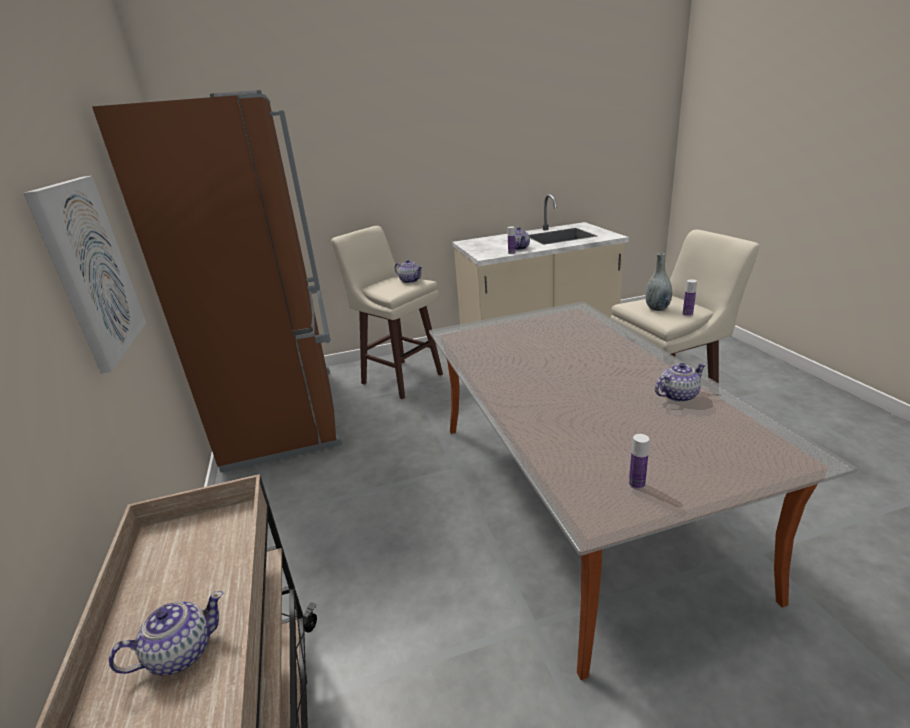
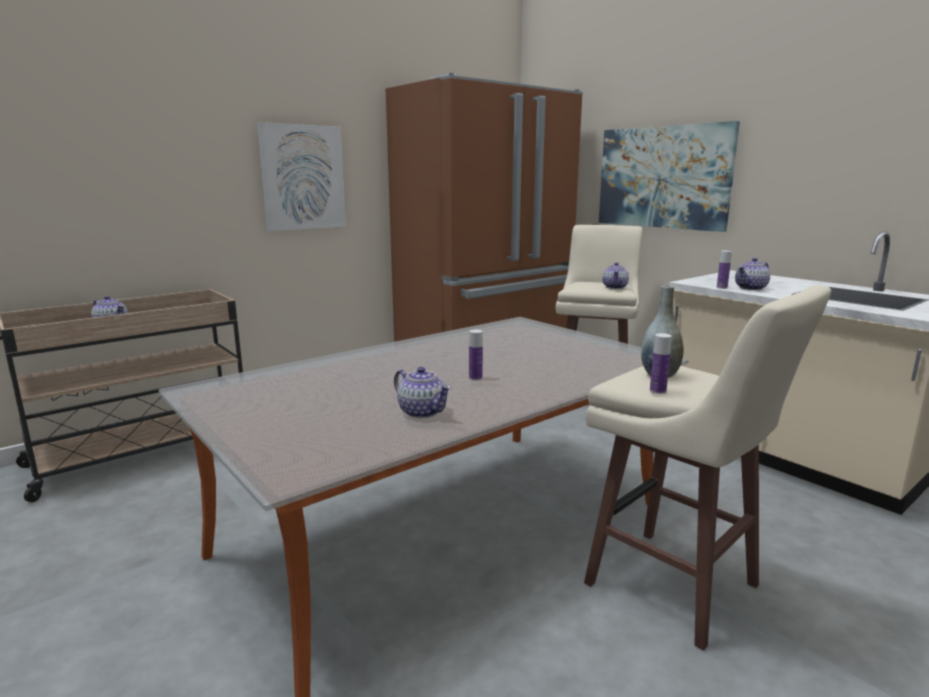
camera: 65 degrees right, 10 degrees down
bottle [629,434,649,490] -> bottle moved to [469,330,483,381]
none -> picture [599,121,740,232]

